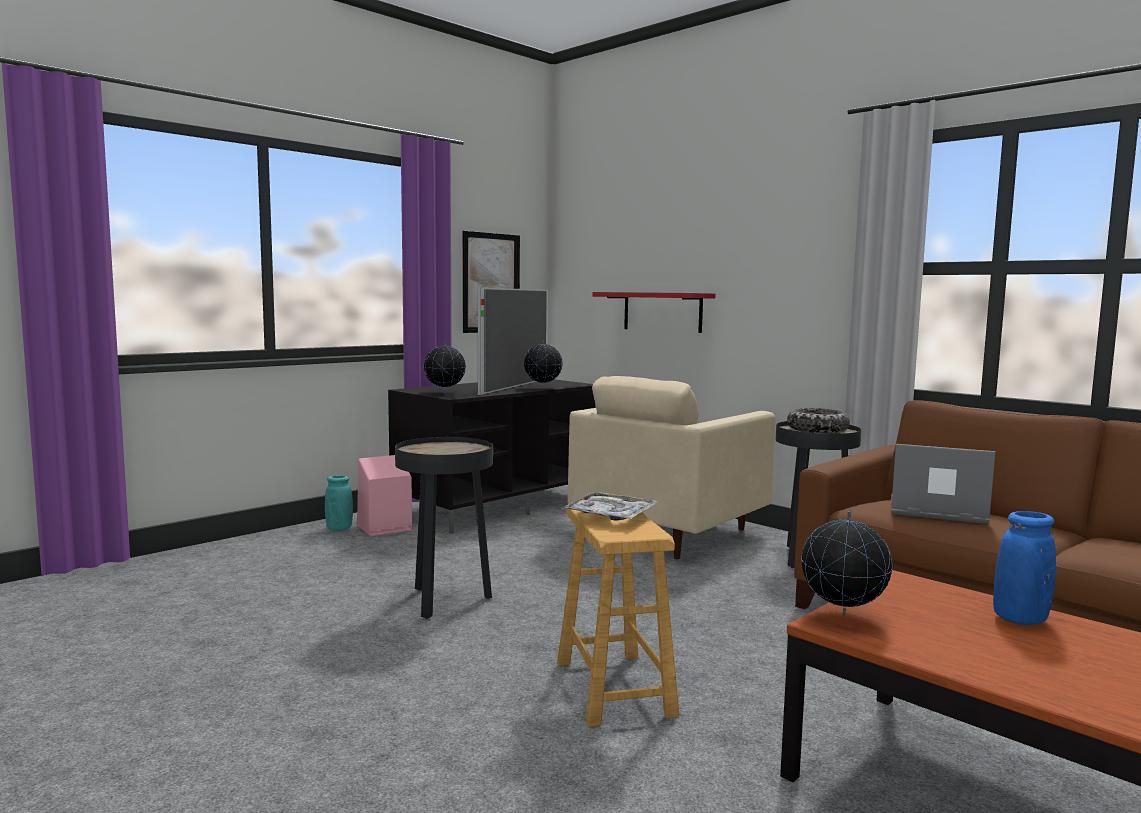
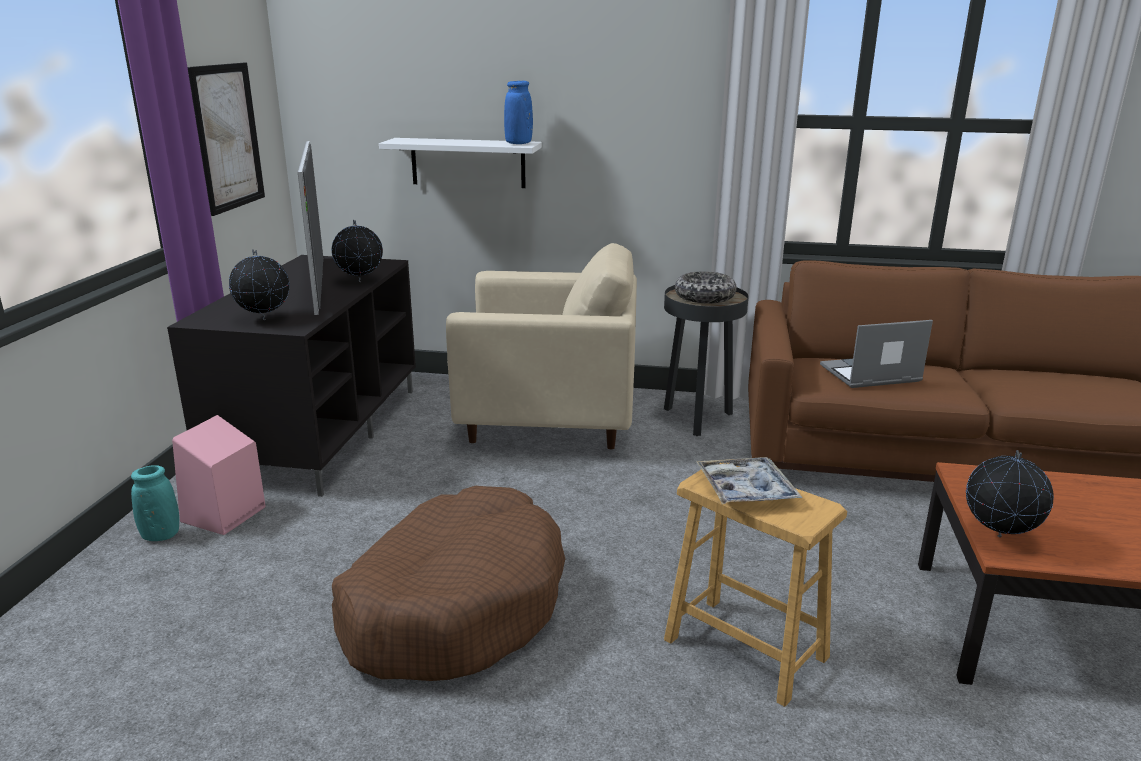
camera: 35 degrees left, 15 degrees up
black side table [395,437,493,619] -> brown dog bed [332,486,565,681]
beige armchair [567,376,775,559] -> beige armchair turned 90 degrees counterclockwise [446,243,637,449]
red shelf [592,292,715,333] -> white shelf [379,138,542,188]
blue vase [993,511,1056,625] -> blue vase moved to [504,81,533,144]

